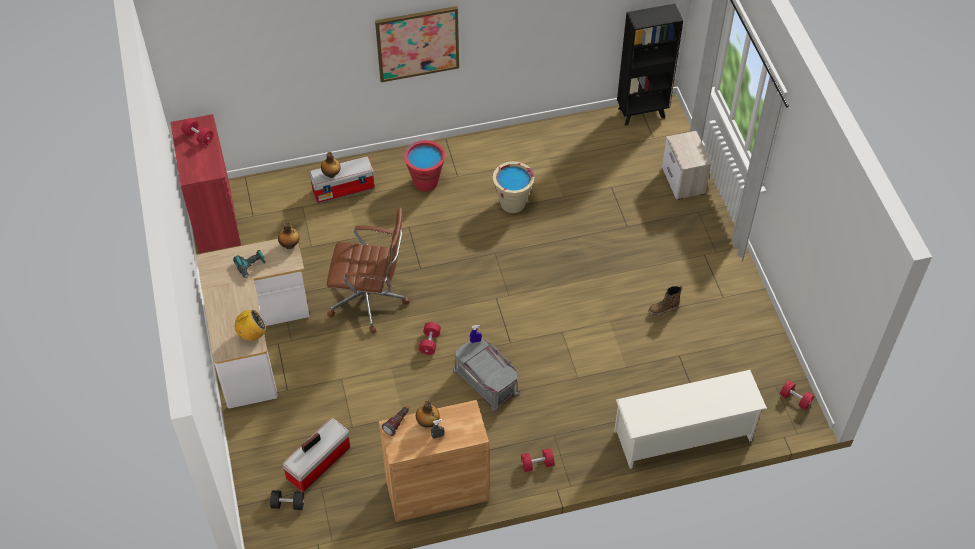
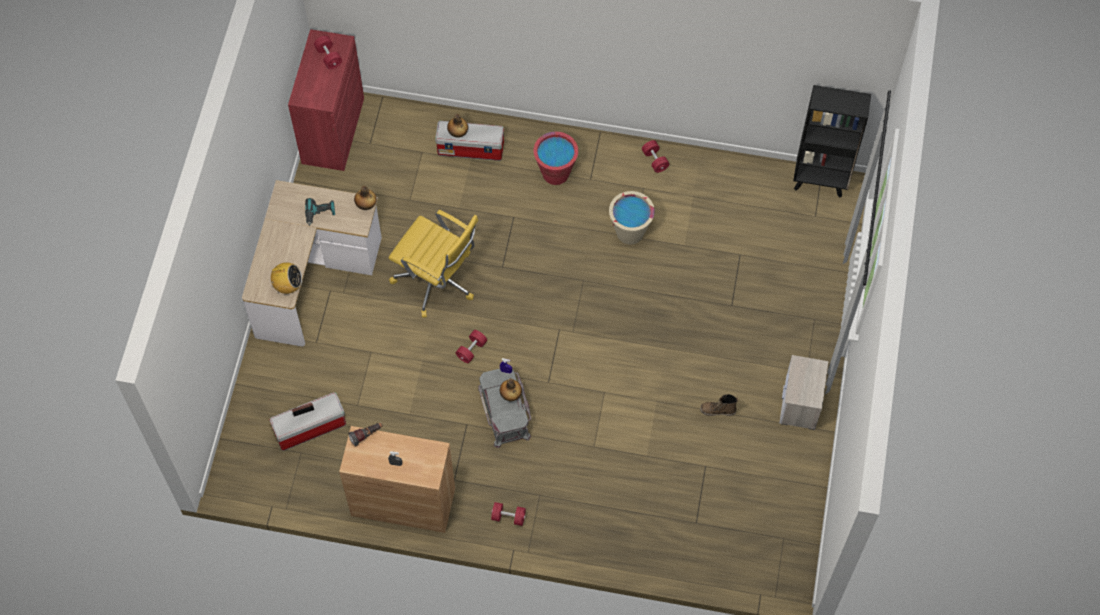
camera: 25 degrees right, 10 degrees up
black dumbbell [270,490,304,510] -> none
brown office chair [327,207,409,334] -> yellow office chair [389,210,478,318]
picture [375,6,459,82] -> none
bottle [416,401,440,428] -> bottle moved to [500,378,522,401]
white shoe rack [614,370,767,469] -> none
nightstand [662,131,712,200] -> nightstand moved to [779,355,828,430]
red dumbbell [780,380,814,410] -> red dumbbell moved to [642,140,669,173]

